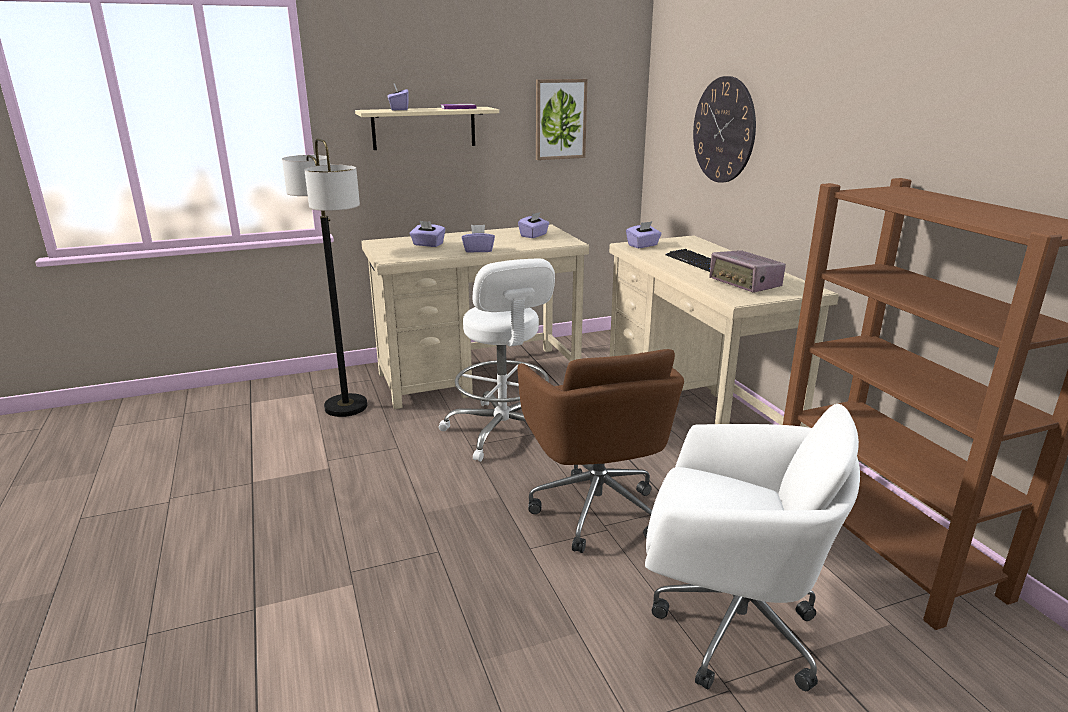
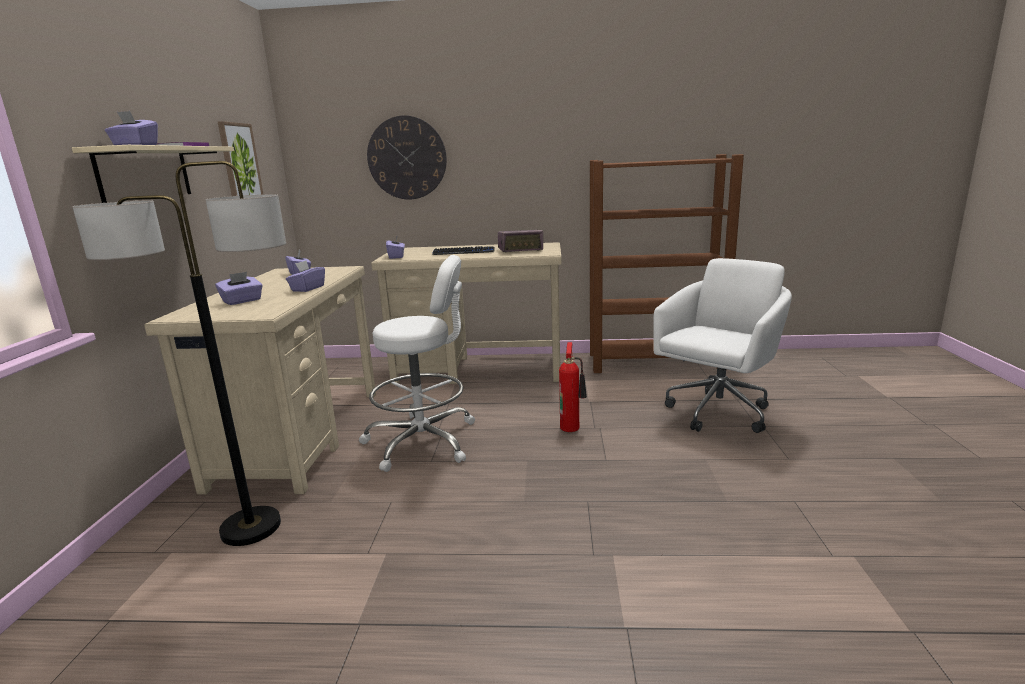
camera: 65 degrees left, 5 degrees down
brown office chair [517,349,684,553] -> fire extinguisher [559,342,587,432]

